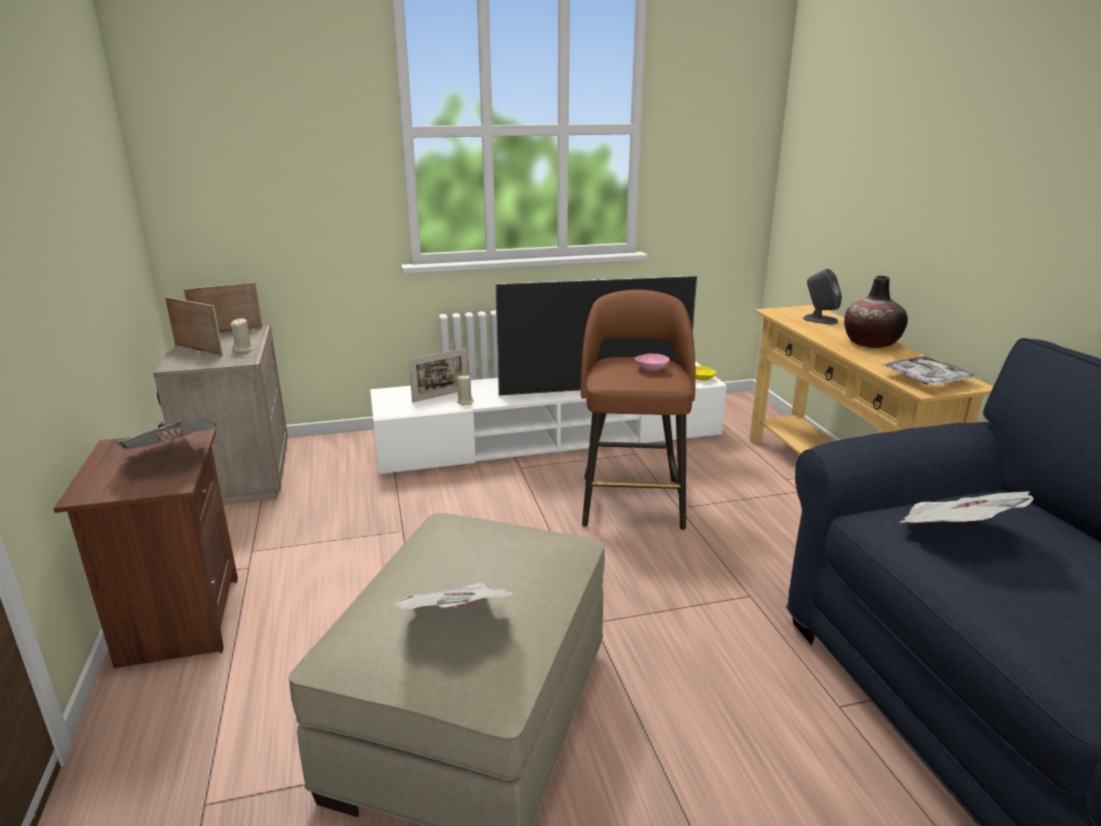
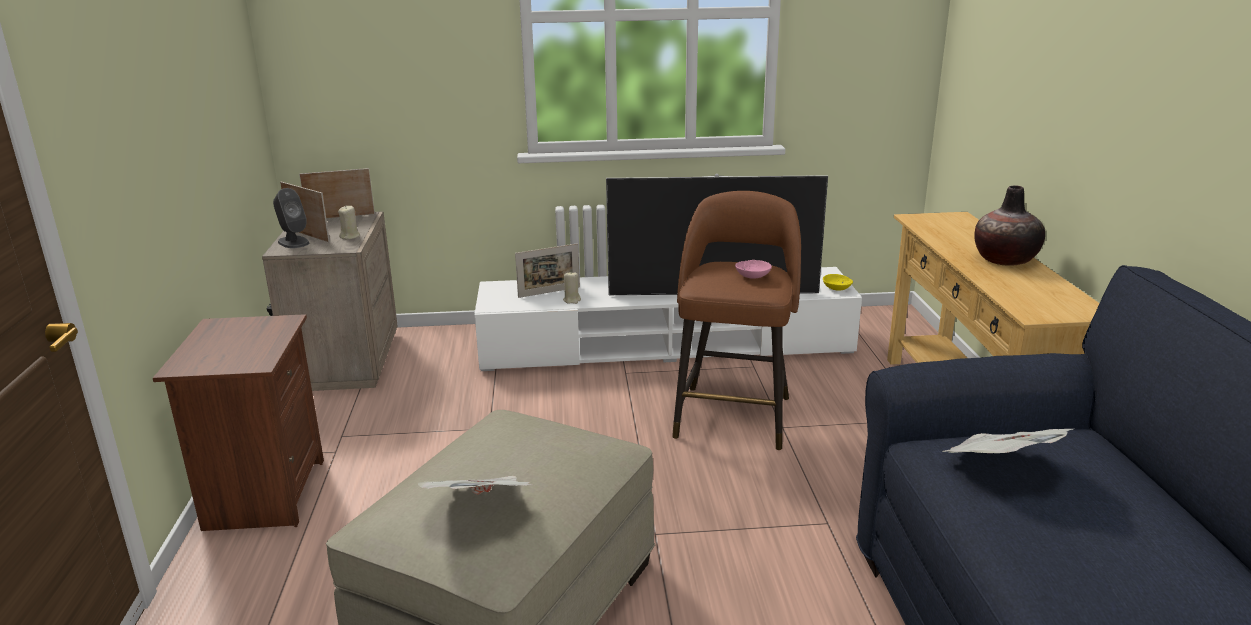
camera: 10 degrees right, 0 degrees up
newspaper [116,419,217,449] -> none
grey speaker [803,269,842,324] -> grey speaker moved to [273,188,310,248]
tray [883,356,979,386] -> none

